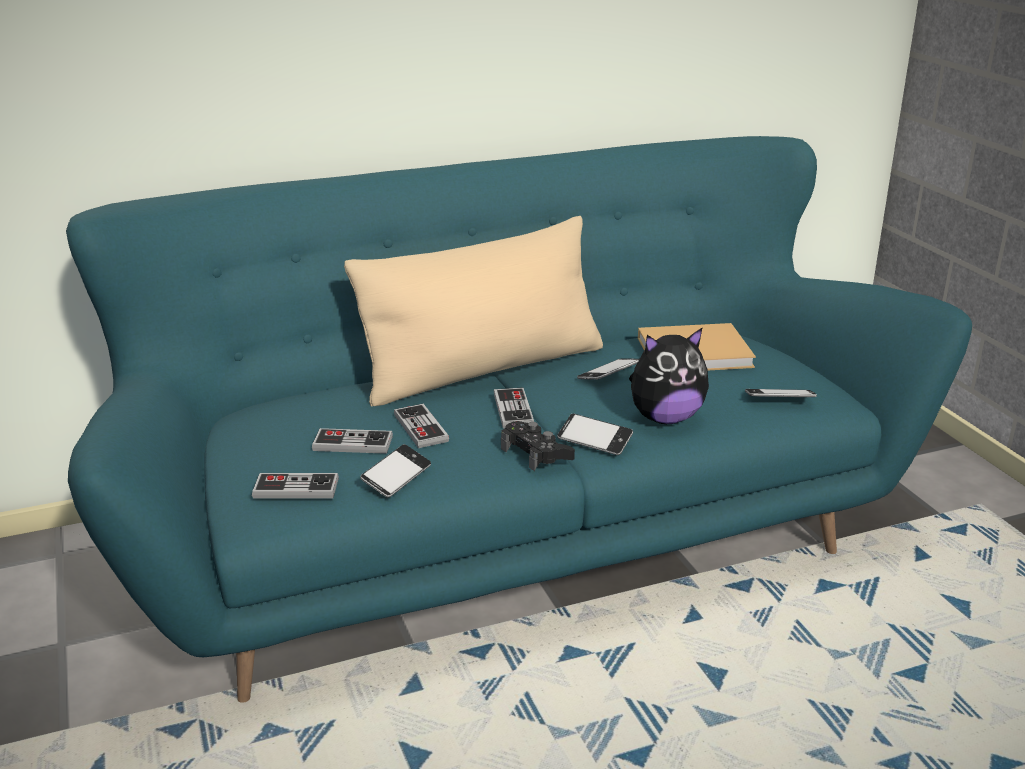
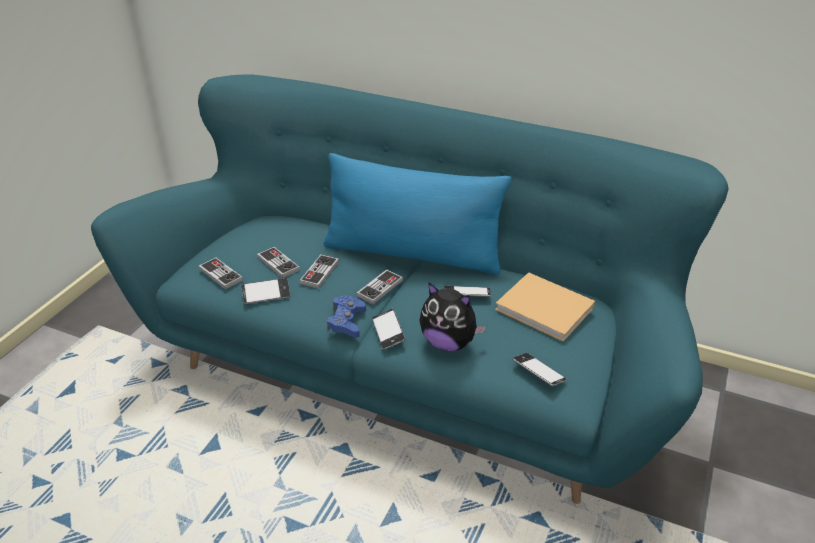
camera: 45 degrees right, 10 degrees up
beige pillow [344,216,603,406] -> blue pillow [324,153,512,275]
black game controller [501,421,575,471] -> blue game controller [327,295,366,337]

